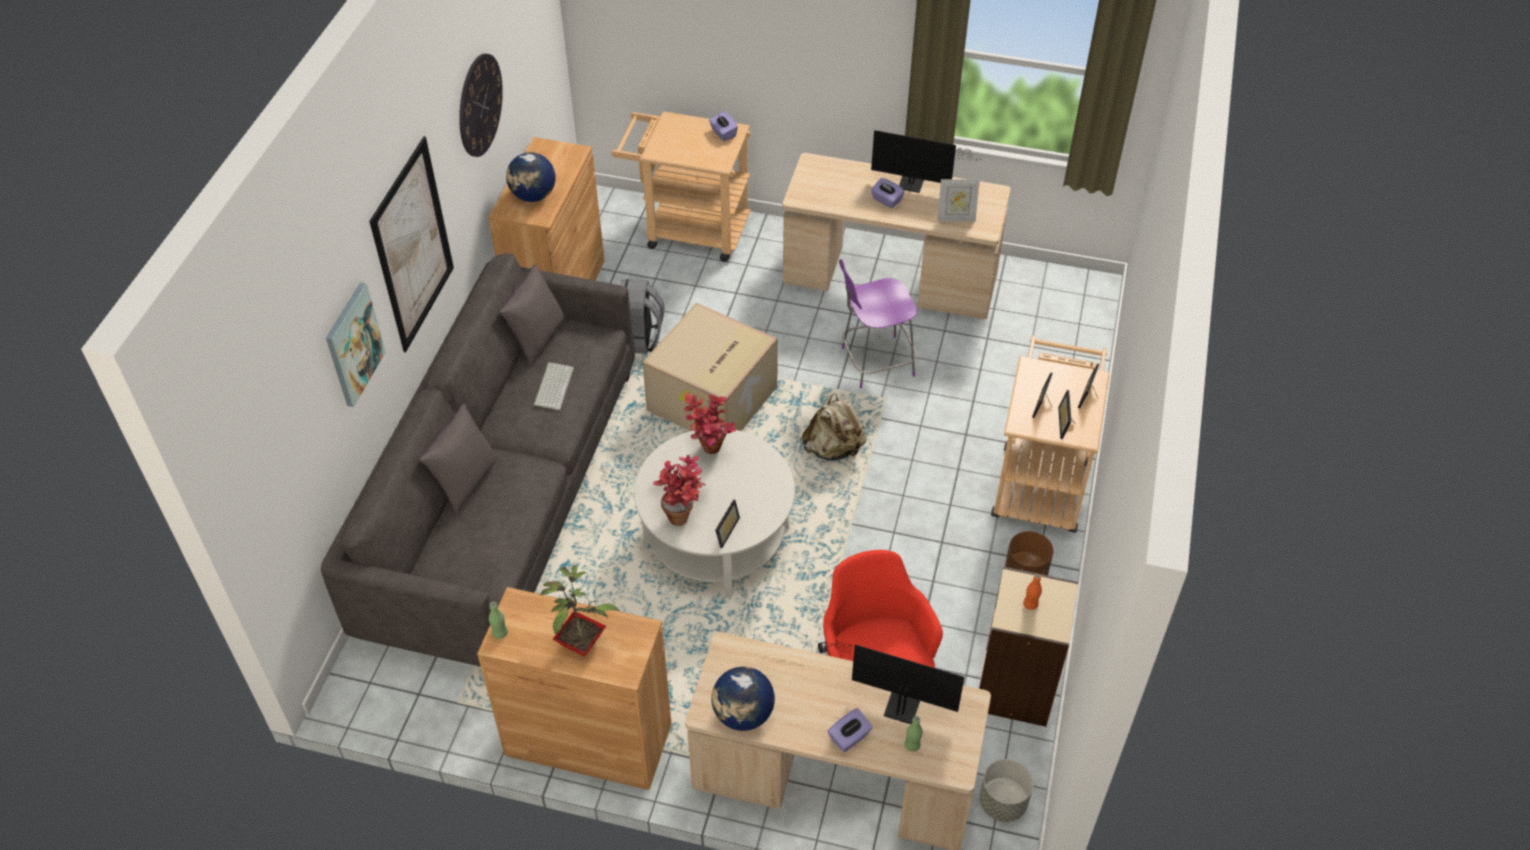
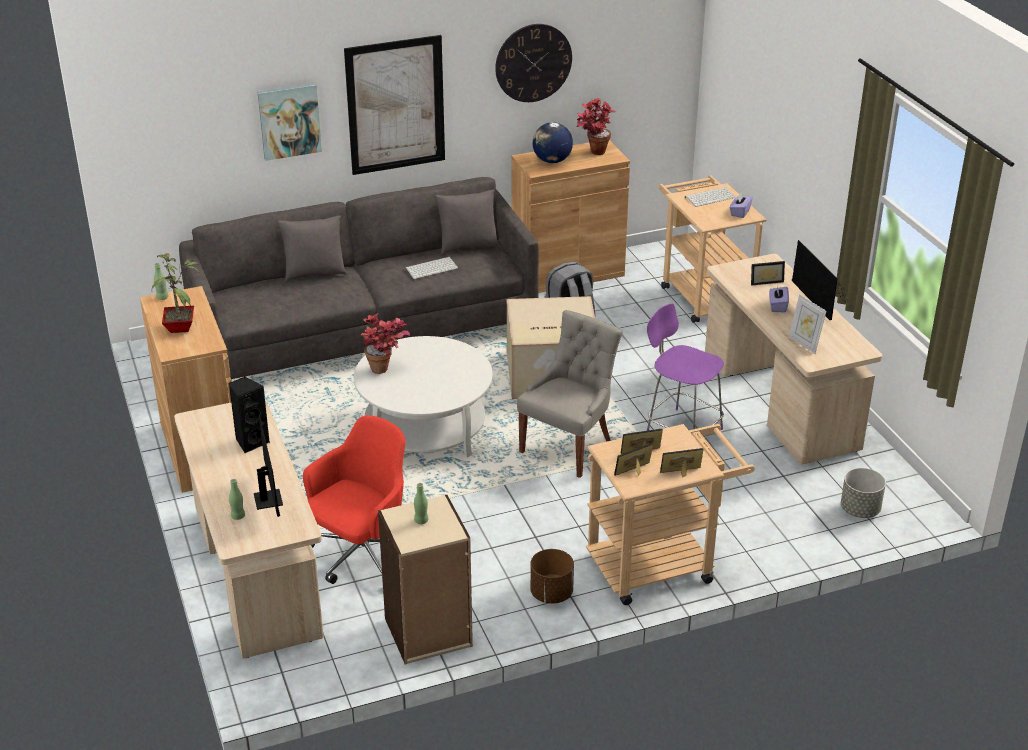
camera: 55 degrees right, 15 degrees down
potted plant [684,393,736,454] -> potted plant moved to [577,98,616,155]
globe [712,667,775,731] -> none
picture frame [715,499,740,548] -> picture frame moved to [751,261,785,286]
beige backpack [802,393,867,461] -> grey chair [517,310,623,478]
purple tissue box [828,708,873,752] -> none
grey planter [979,759,1033,822] -> grey planter moved to [841,468,886,518]
orange bottle [1023,574,1042,610] -> green bottle [414,483,428,524]
none -> black speaker [229,376,270,453]
none -> keyboard [685,187,736,207]

